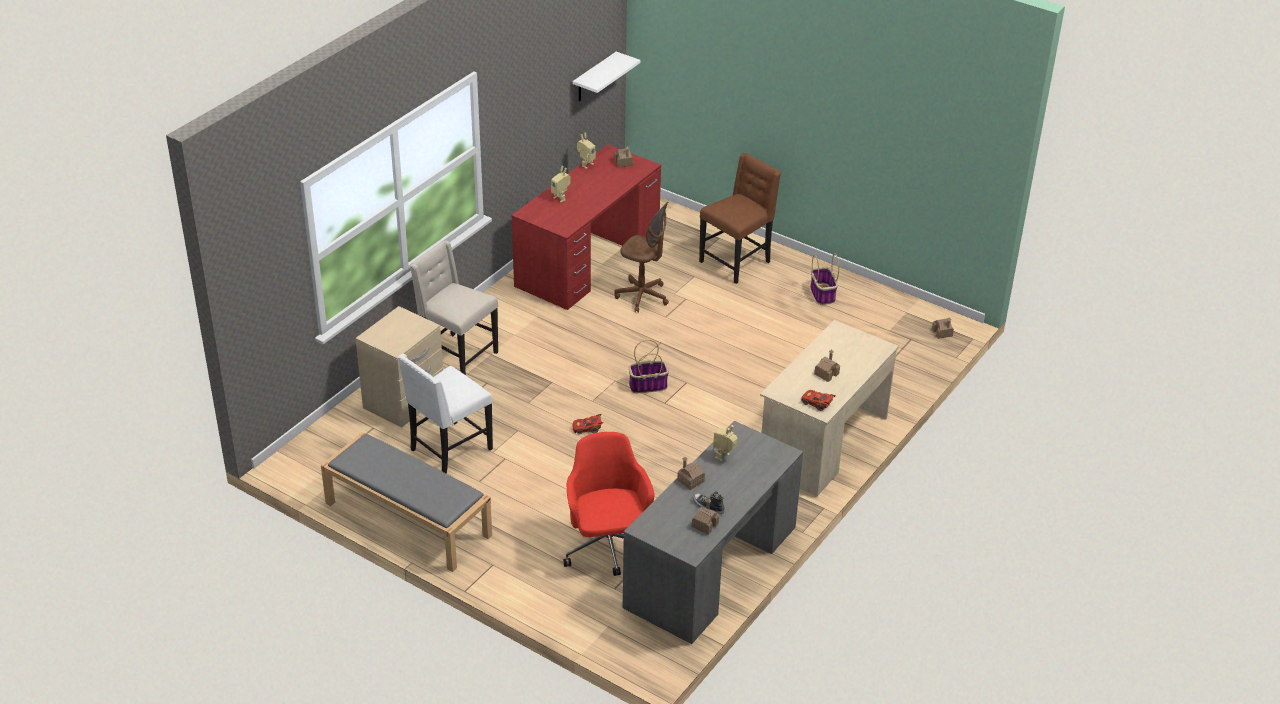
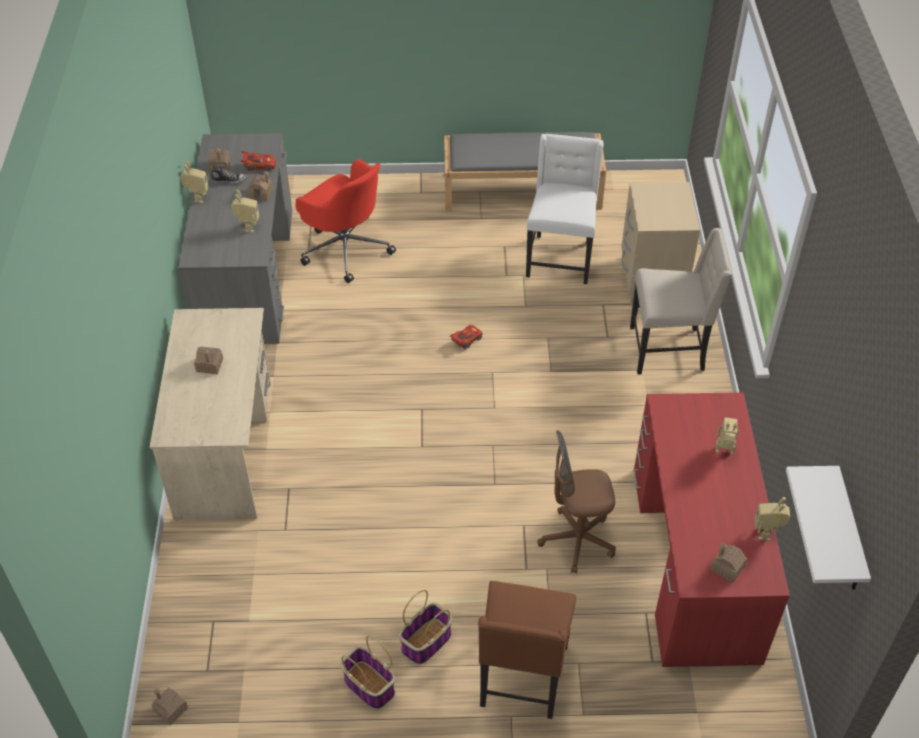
camera: 145 degrees right, 10 degrees up
basket [629,340,669,393] -> basket moved to [399,590,452,664]
red toy car [801,390,836,411] -> red toy car moved to [240,151,276,172]
none -> toy robot [180,160,209,203]

